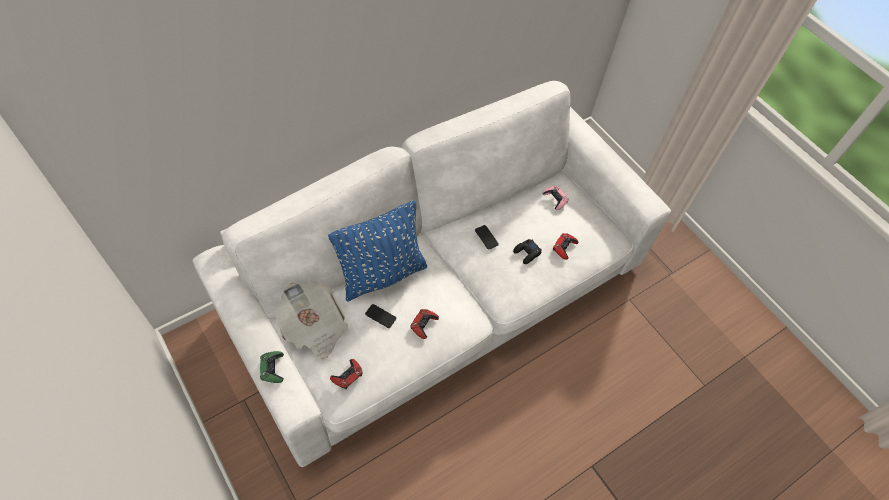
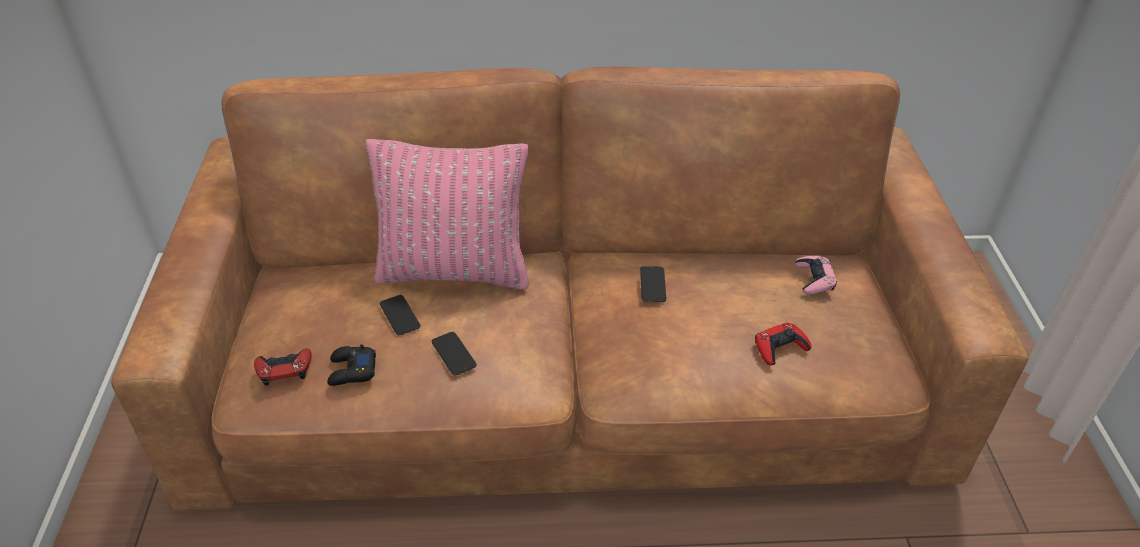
camera: 35 degrees right, 15 degrees down
white sofa [193,81,671,467] -> brown sofa [111,67,1029,510]
green game controller [260,351,284,383] -> none
newspaper [274,281,348,359] -> none
blue pillow [328,201,427,302] -> pink pillow [366,139,529,289]
red game controller [410,309,439,339] -> phone [431,332,477,376]
black game controller [513,239,542,264] -> black game controller moved to [327,344,376,386]

